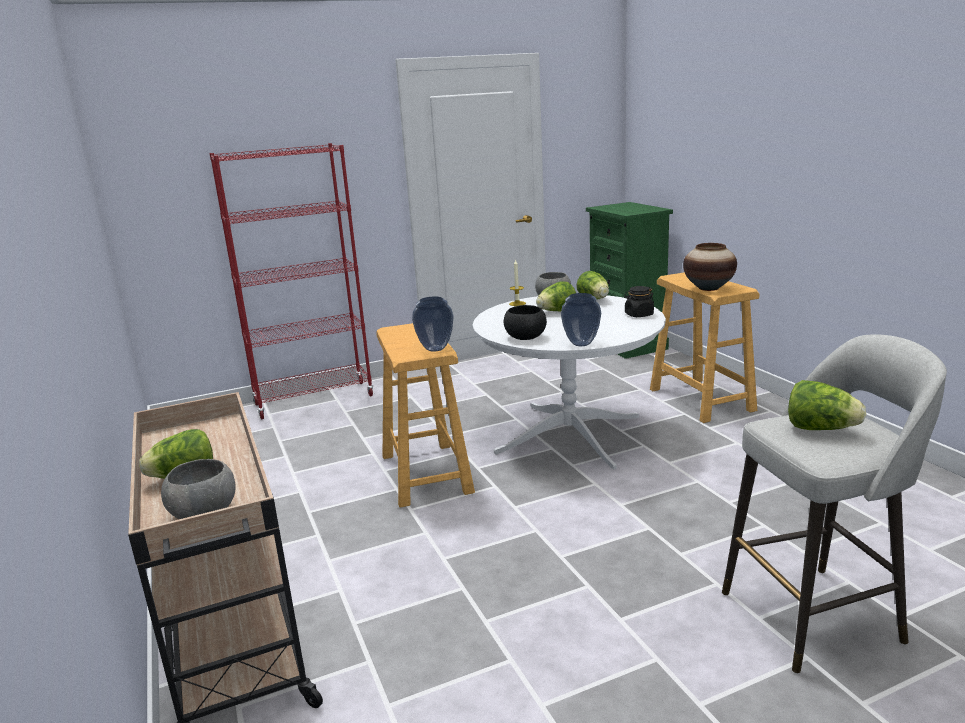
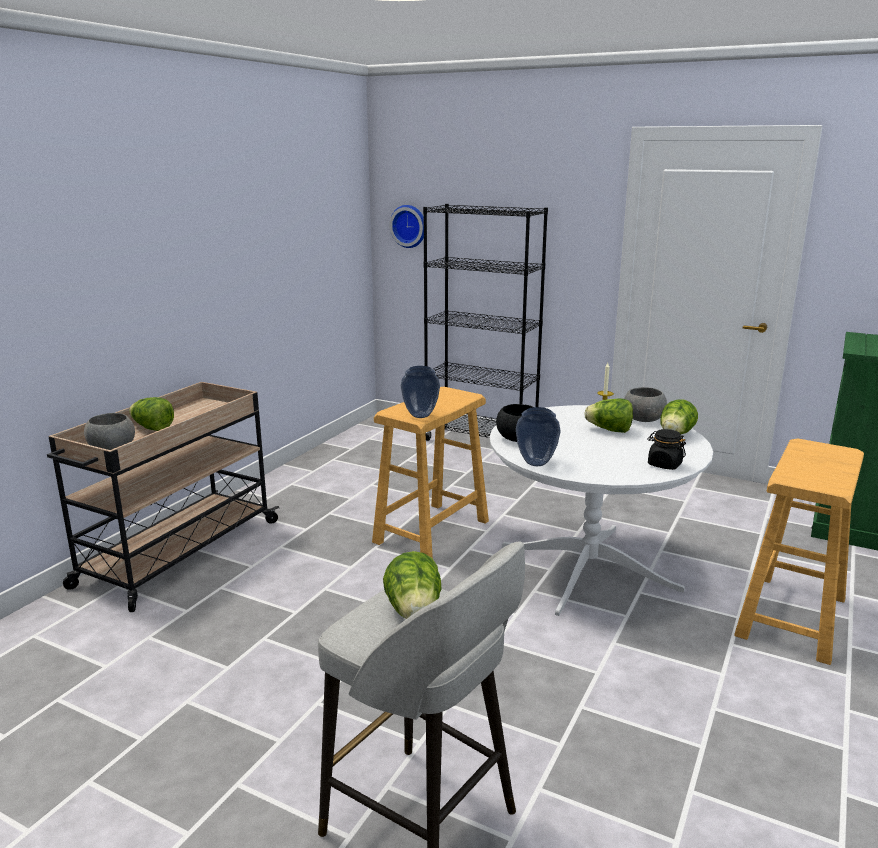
camera: 50 degrees right, 0 degrees up
red bookcase [209,143,374,419] -> black bookcase [423,204,548,441]
vase [683,243,737,291] -> none
none -> wall clock [389,205,424,248]

